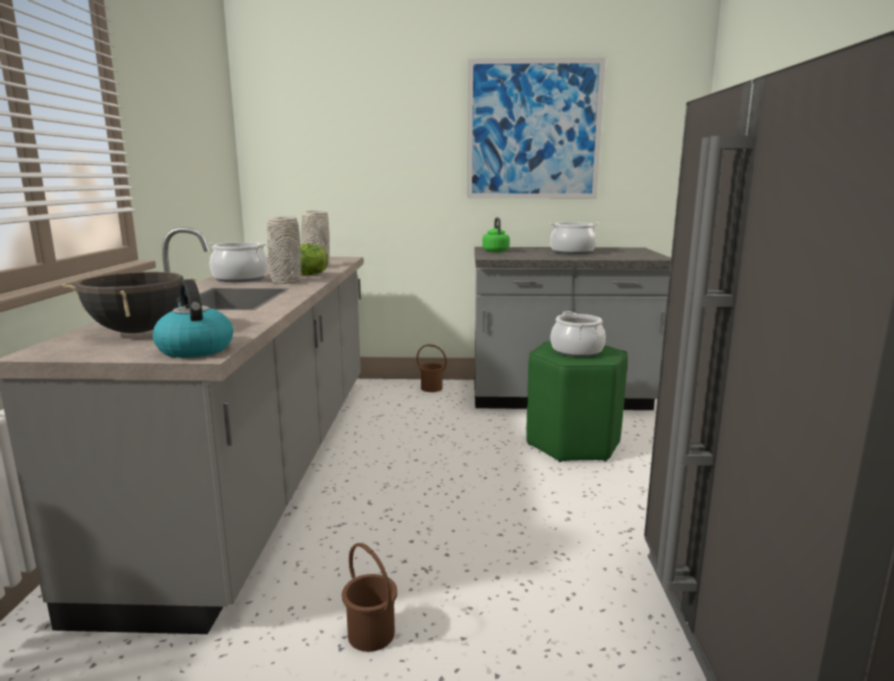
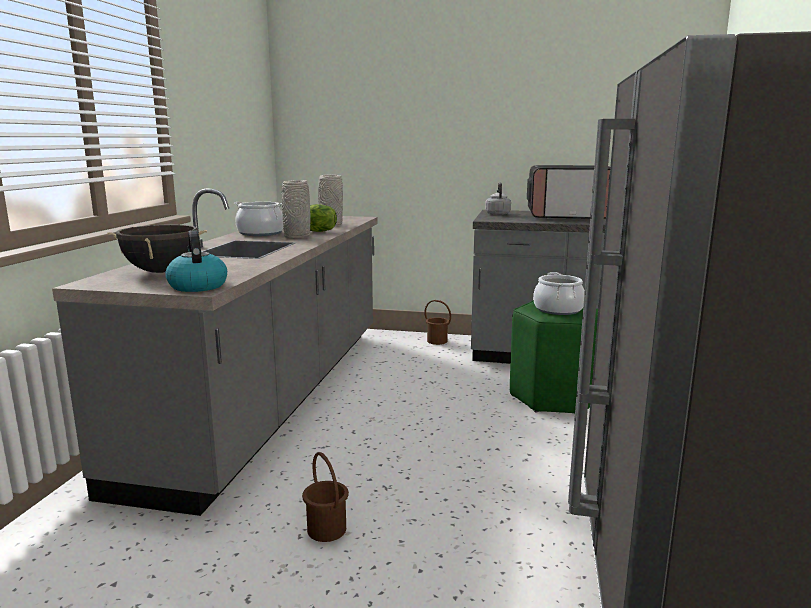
camera: 10 degrees right, 0 degrees up
picture [467,58,606,199] -> none
green kettle [482,217,509,252] -> grey kettle [485,182,511,215]
cooking pot [549,222,599,254] -> microwave [527,165,610,219]

